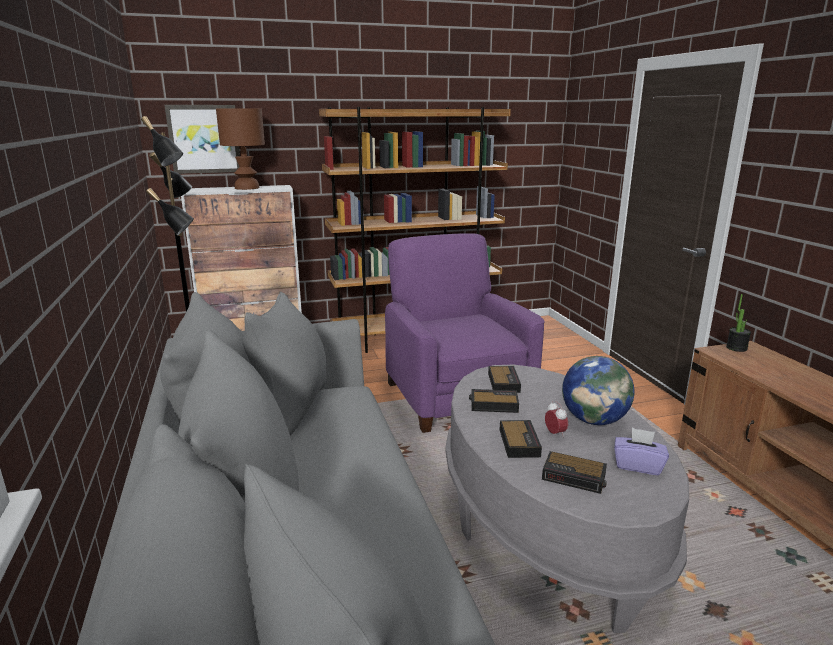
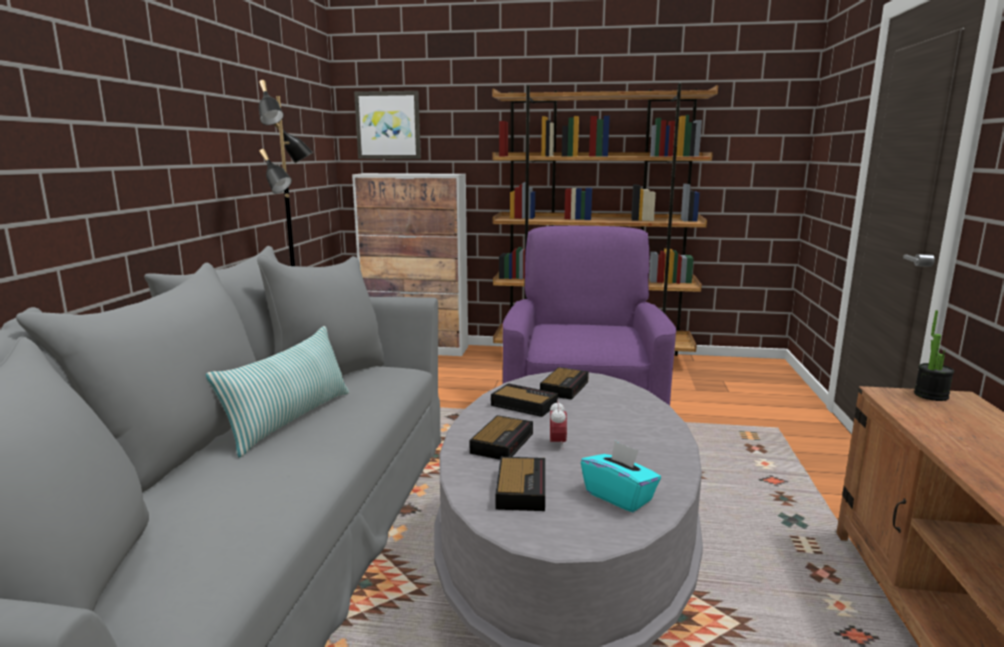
camera: 25 degrees right, 5 degrees down
brown table lamp [216,109,265,190] -> none
alarm clock [542,451,607,494] -> alarm clock turned 135 degrees counterclockwise [495,457,545,511]
globe [562,356,634,425] -> none
purple tissue box [614,428,669,475] -> turquoise tissue box [581,441,661,512]
none -> pillow [206,326,349,458]

